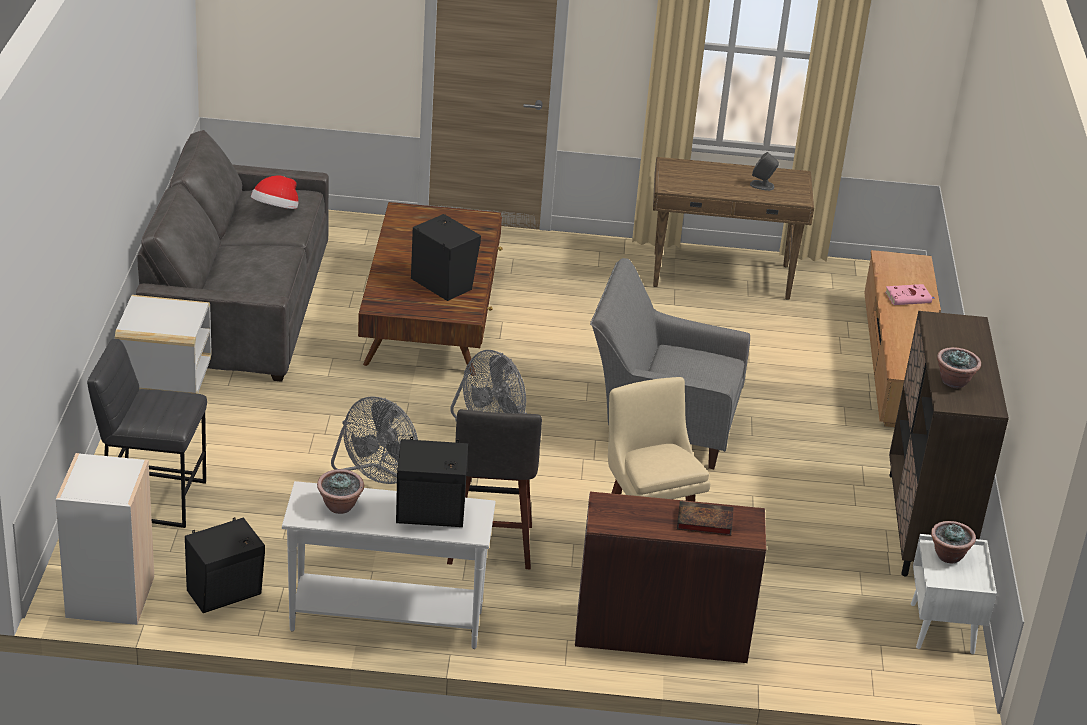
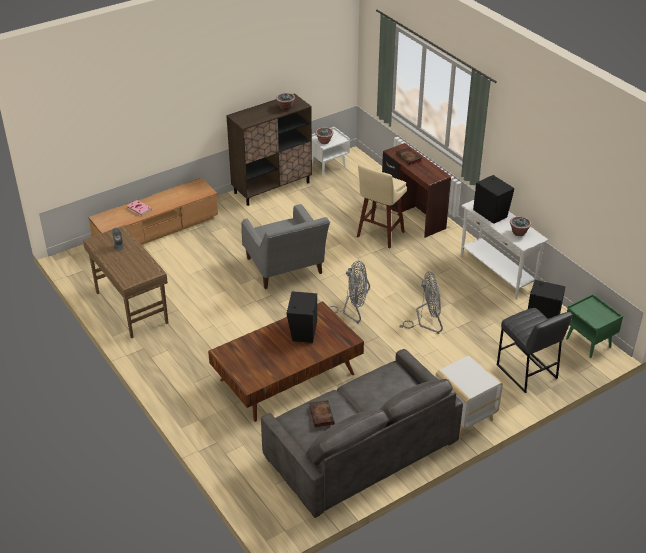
camera: 125 degrees left, 5 degrees up
bookcase [56,453,154,625] -> green nightstand [566,294,623,358]
hat [251,176,299,209] -> book [309,400,335,427]
grey stool [447,409,542,569] -> none

